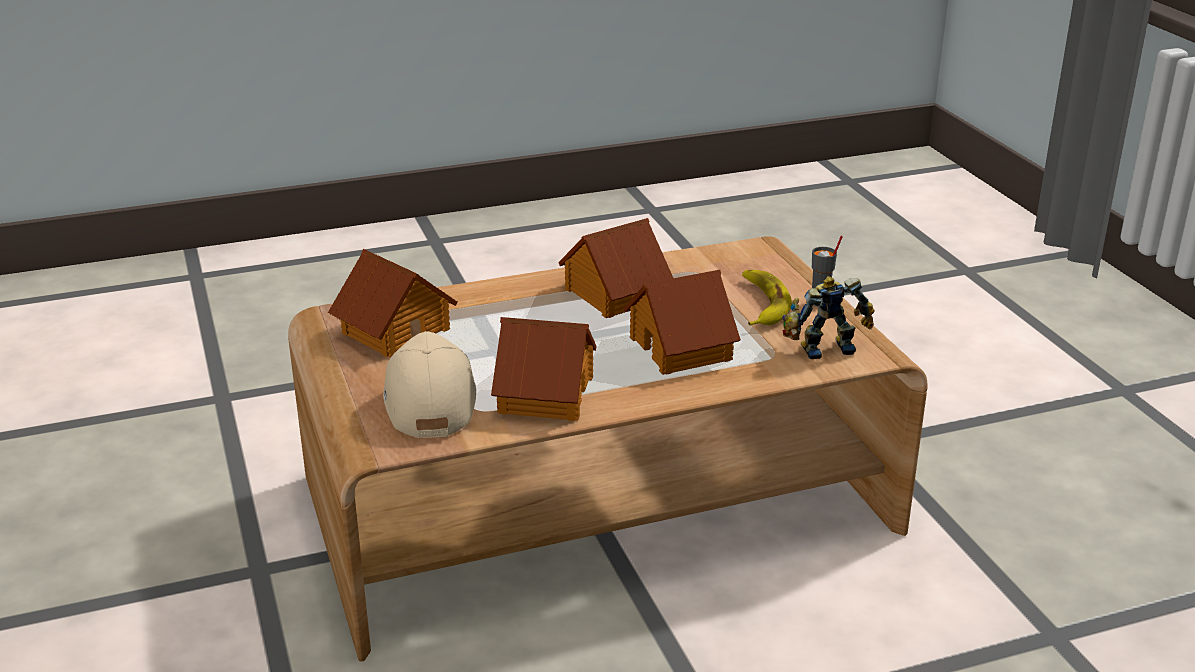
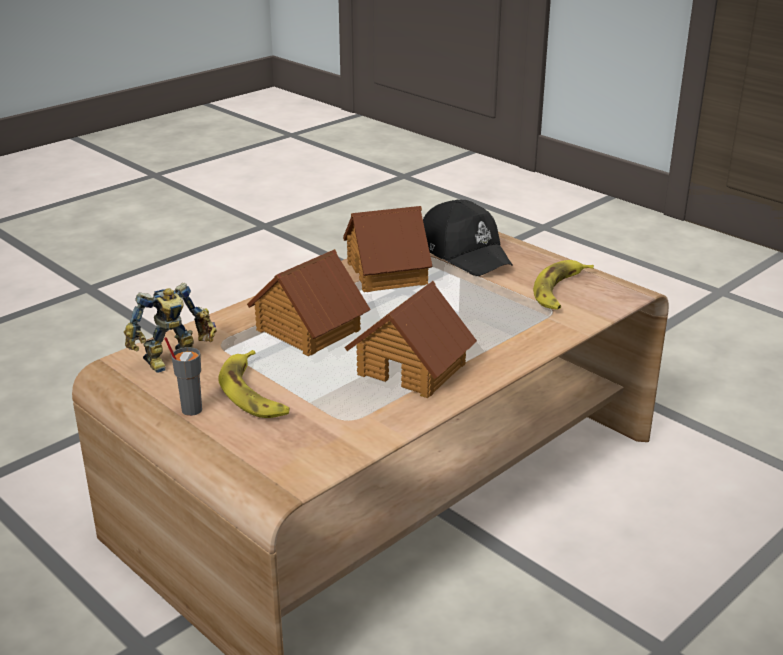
camera: 155 degrees right, 0 degrees up
toy house [328,249,458,358] -> banana [533,260,594,310]
beige cap [383,331,476,438] -> black cap [423,199,513,276]

